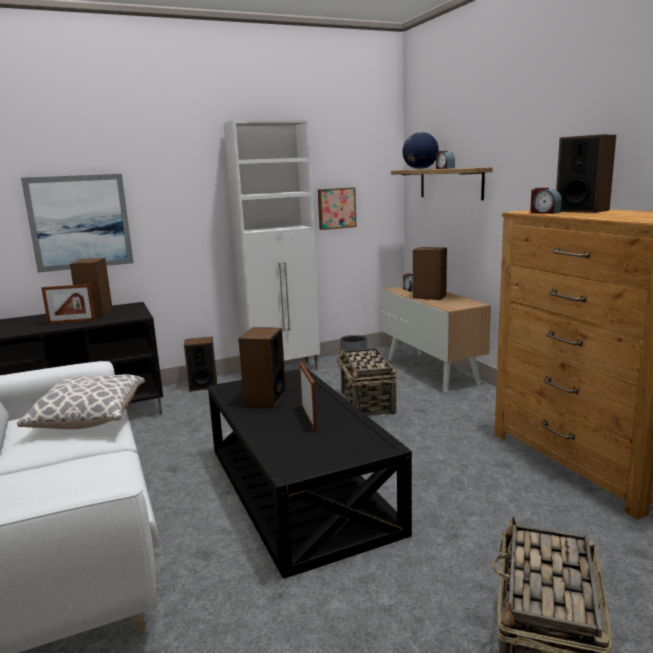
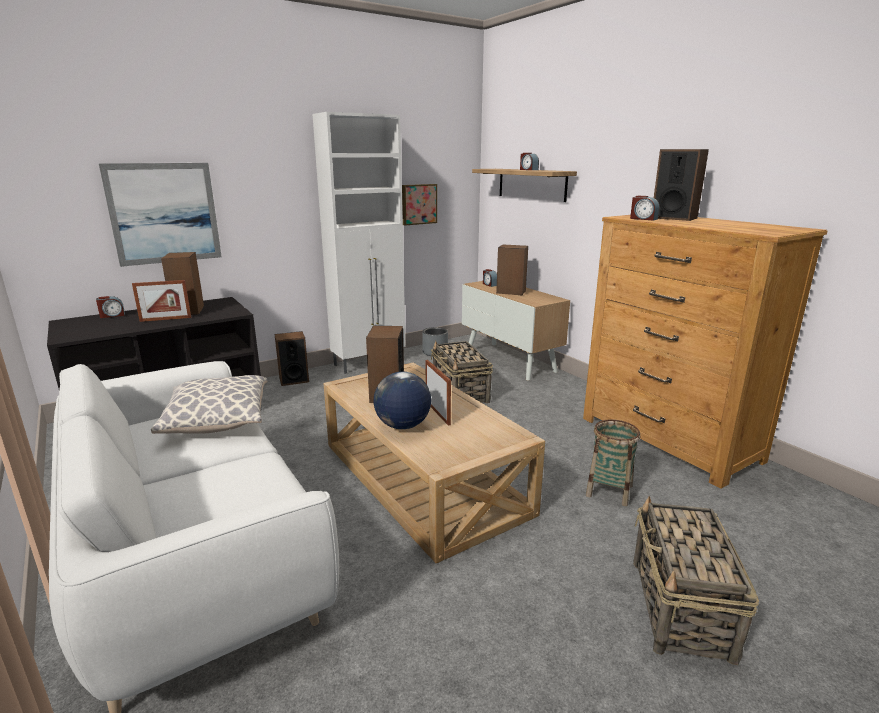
camera: 10 degrees left, 5 degrees up
black coffee table [208,368,412,579] -> beige coffee table [324,363,545,563]
globe [402,132,439,169] -> globe moved to [374,372,431,429]
none -> alarm clock [96,296,125,318]
none -> basket [586,419,640,506]

